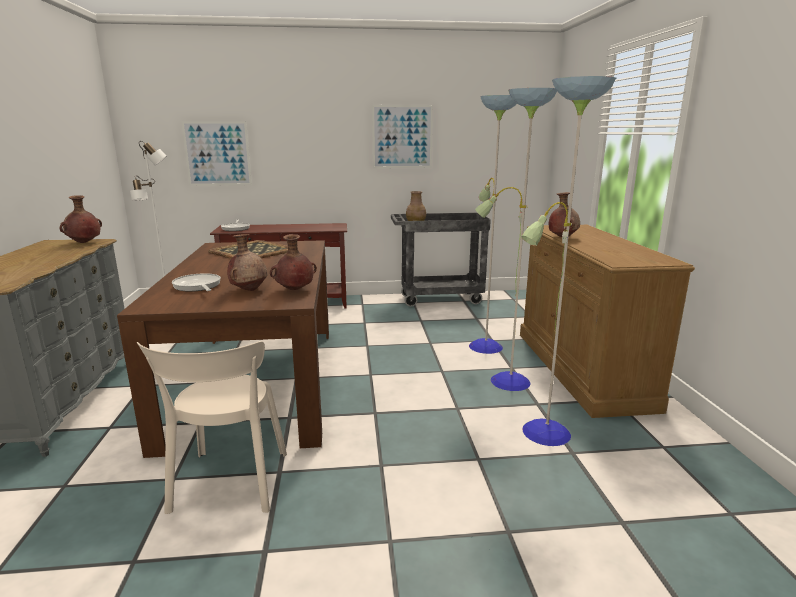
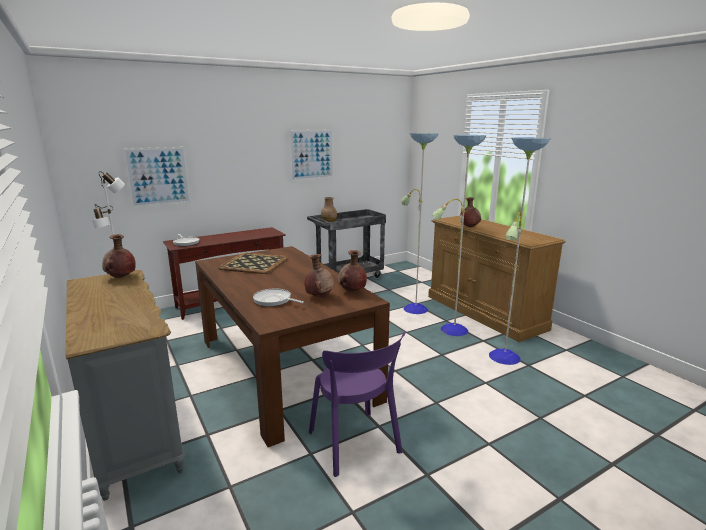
camera: 25 degrees left, 0 degrees up
beige chair [137,341,287,514] -> purple chair [309,332,405,477]

